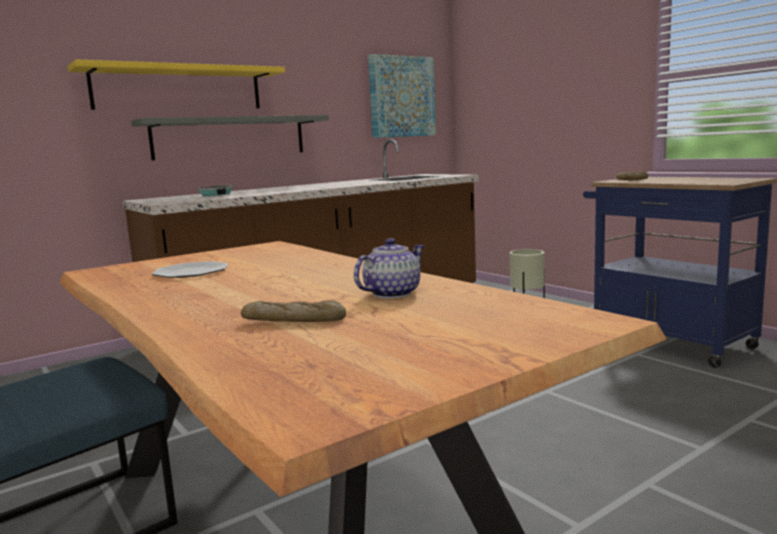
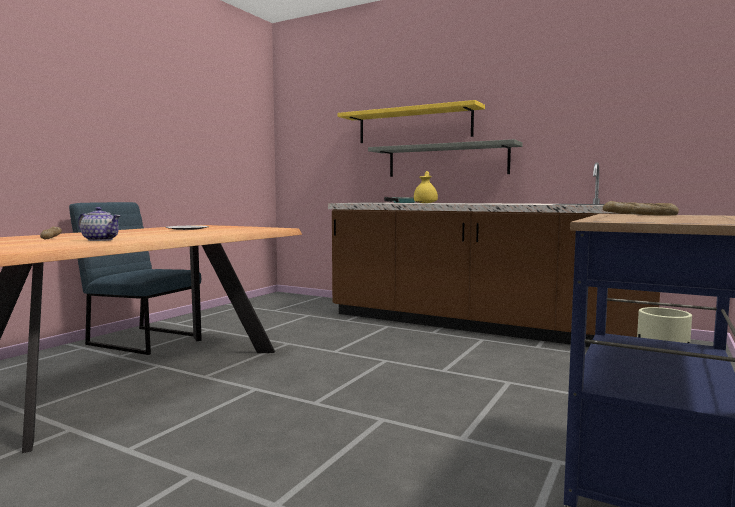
camera: 65 degrees right, 5 degrees down
picture [368,54,436,138] -> none
none -> yellow teapot [414,171,438,203]

